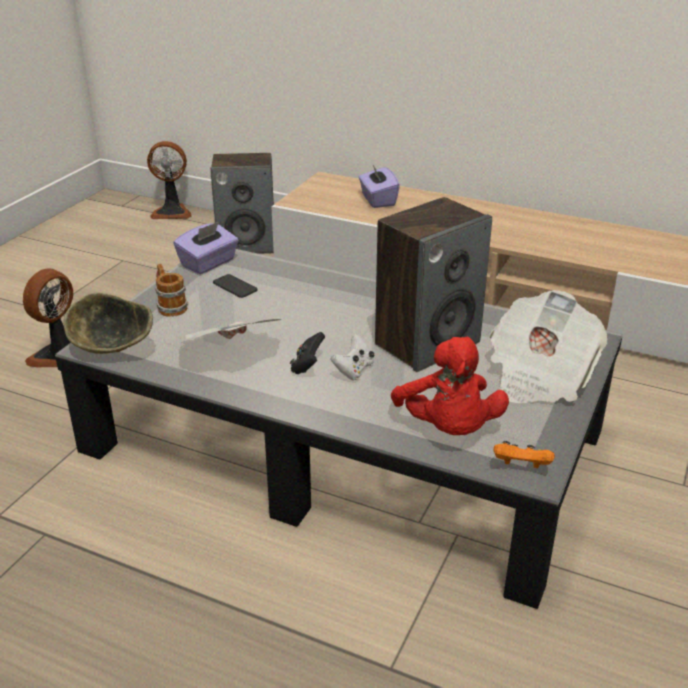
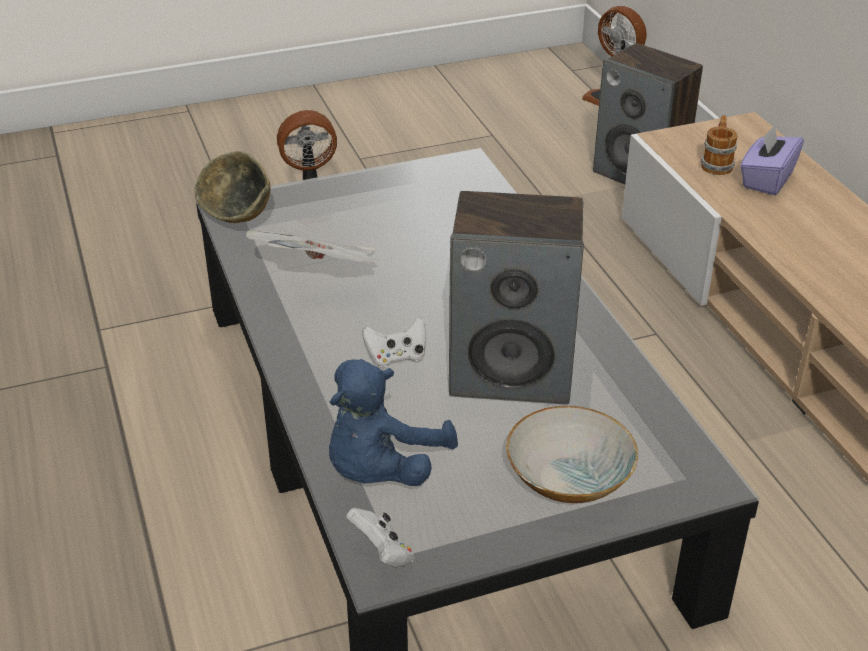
camera: 45 degrees right, 5 degrees up
mug [155,264,188,316] -> mug moved to [701,115,737,175]
purple tissue box [173,222,239,274] -> none
phone [213,274,257,298] -> none
black game controller [290,332,325,374] -> none
red plush toy [391,337,509,435] -> blue plush toy [329,359,458,486]
newspaper [490,290,608,403] -> bowl [506,406,638,503]
orange game controller [493,441,555,468] -> white game controller [346,508,414,567]

